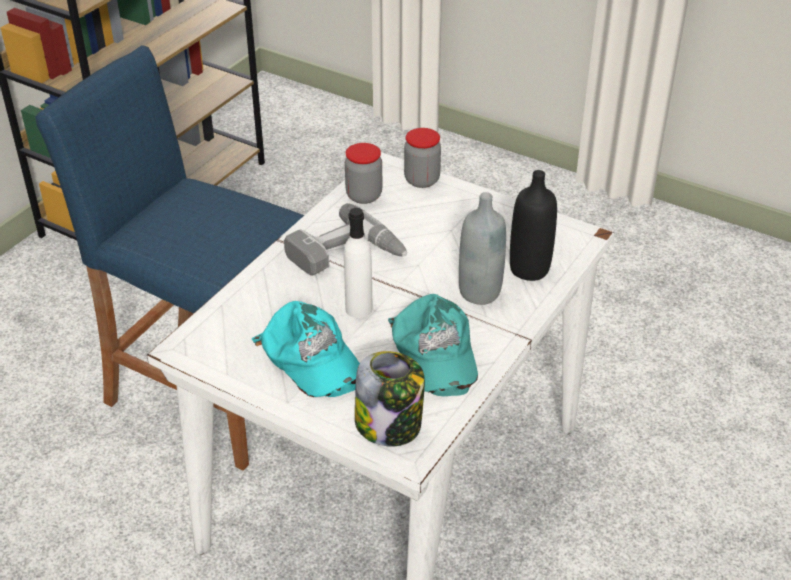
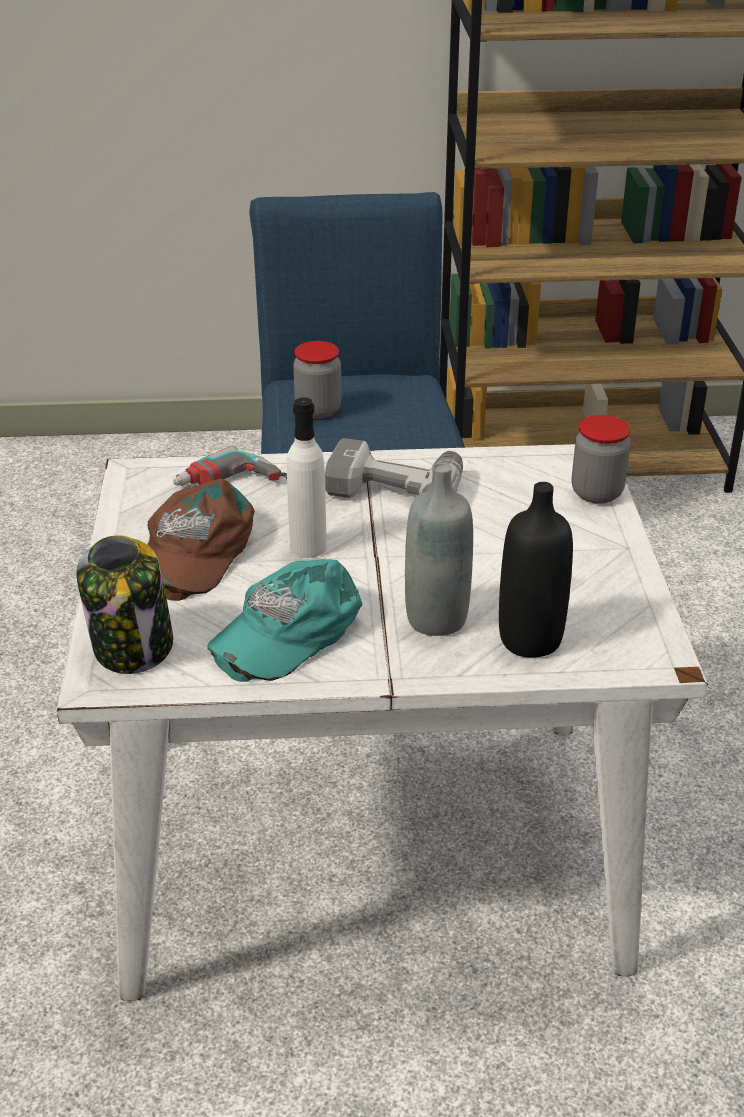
camera: 55 degrees right, 5 degrees down
turquoise cap [252,301,360,397] -> brown cap [147,479,255,601]
jar [345,143,382,204] -> jar moved to [293,341,342,419]
none -> power drill [173,446,287,486]

